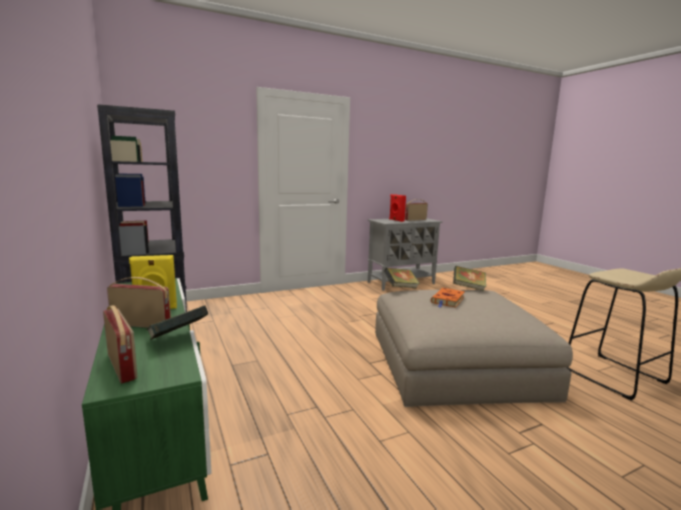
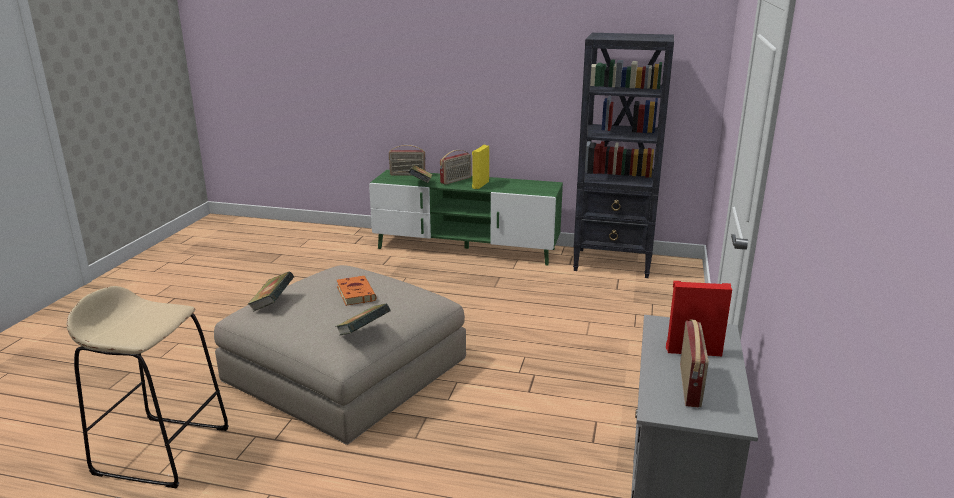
camera: 130 degrees right, 10 degrees up
book [384,268,420,288] -> book moved to [247,272,294,312]

